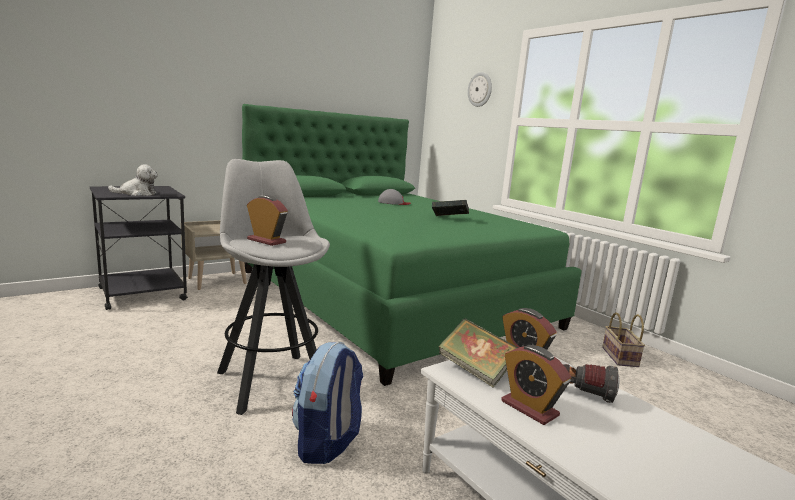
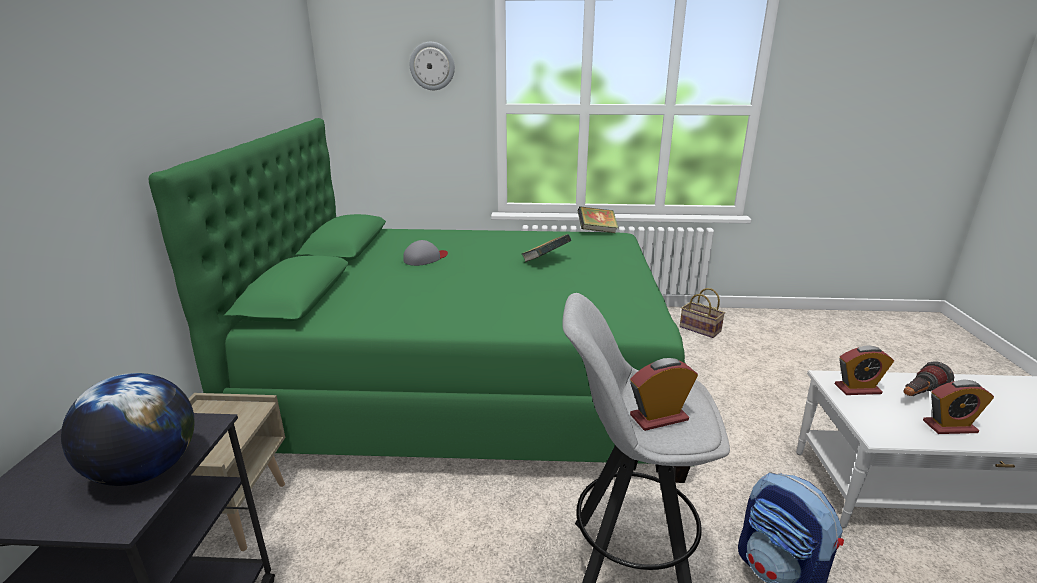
camera: 50 degrees left, 10 degrees up
plush toy [108,164,158,196] -> globe [61,373,195,486]
book [438,318,519,388] -> book moved to [578,206,619,233]

